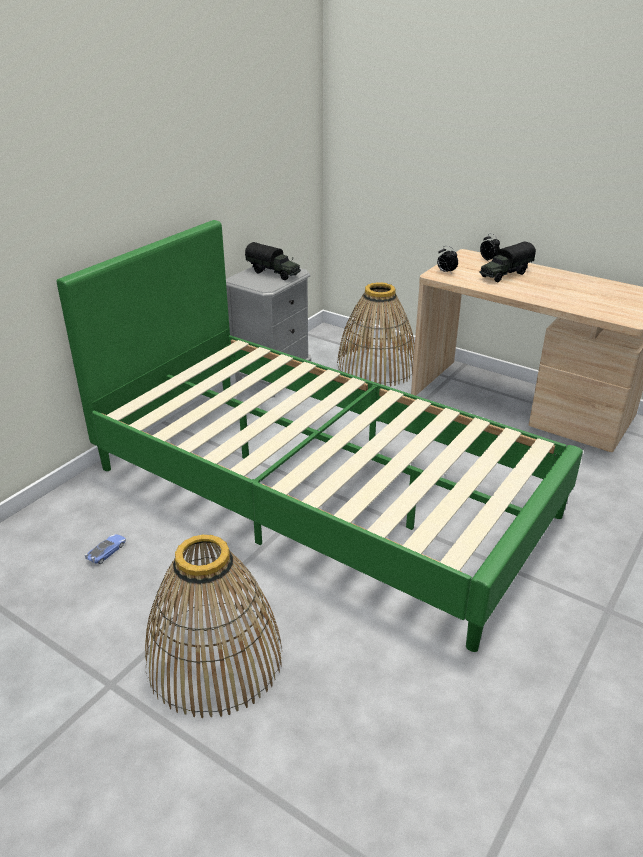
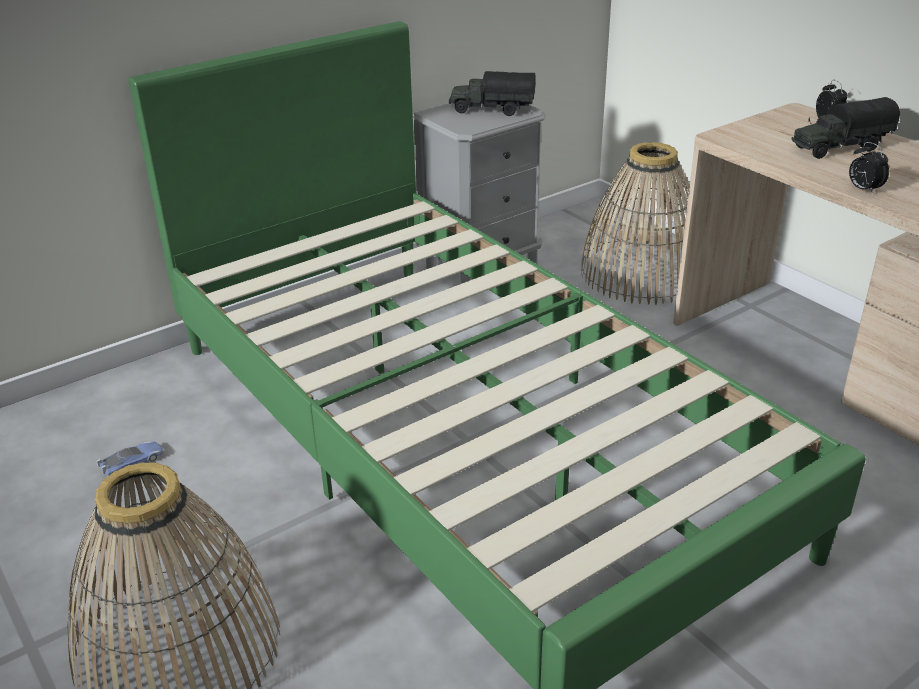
camera: 20 degrees right, 0 degrees up
toy truck [245,242,301,280] -> toy truck turned 135 degrees clockwise [449,71,536,116]
alarm clock [437,246,458,274] -> alarm clock moved to [849,142,889,194]

